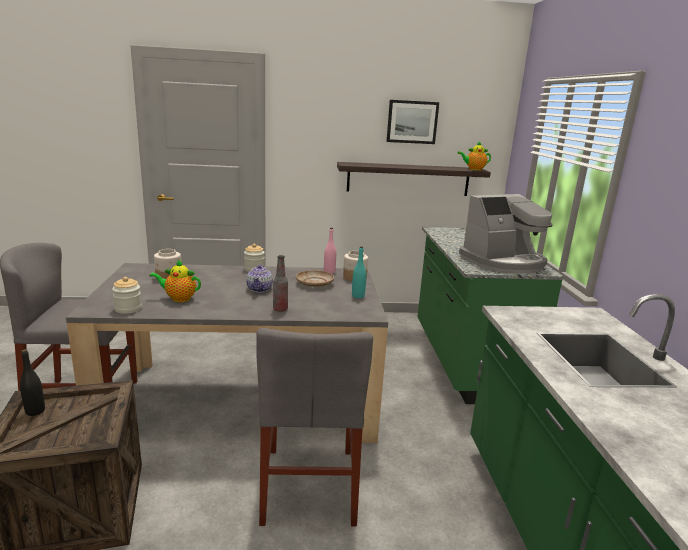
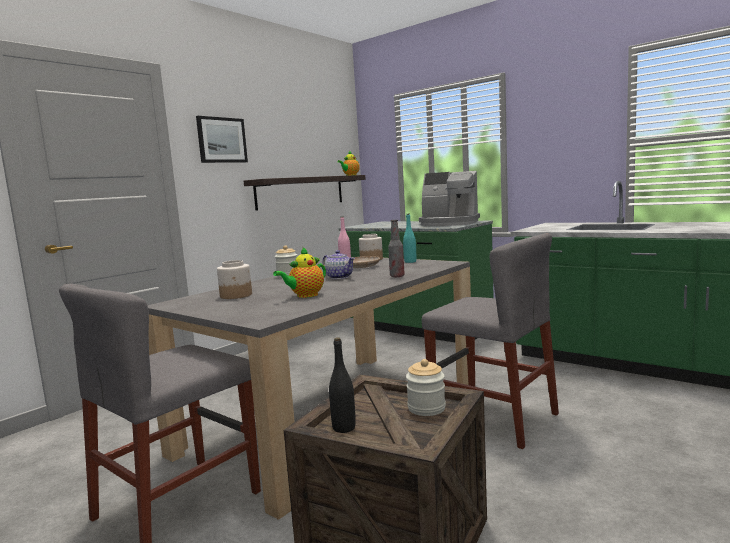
camera: 45 degrees left, 10 degrees down
jar [112,277,142,314] -> jar moved to [406,359,446,416]
picture [387,100,439,144] -> picture moved to [196,116,248,163]
coffee machine [459,194,553,273] -> coffee machine turned 90 degrees clockwise [419,171,480,226]

